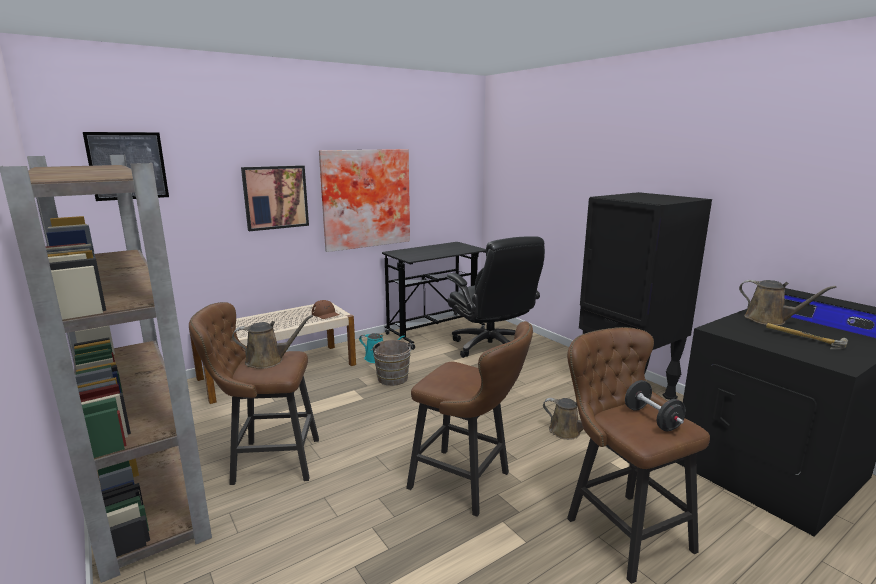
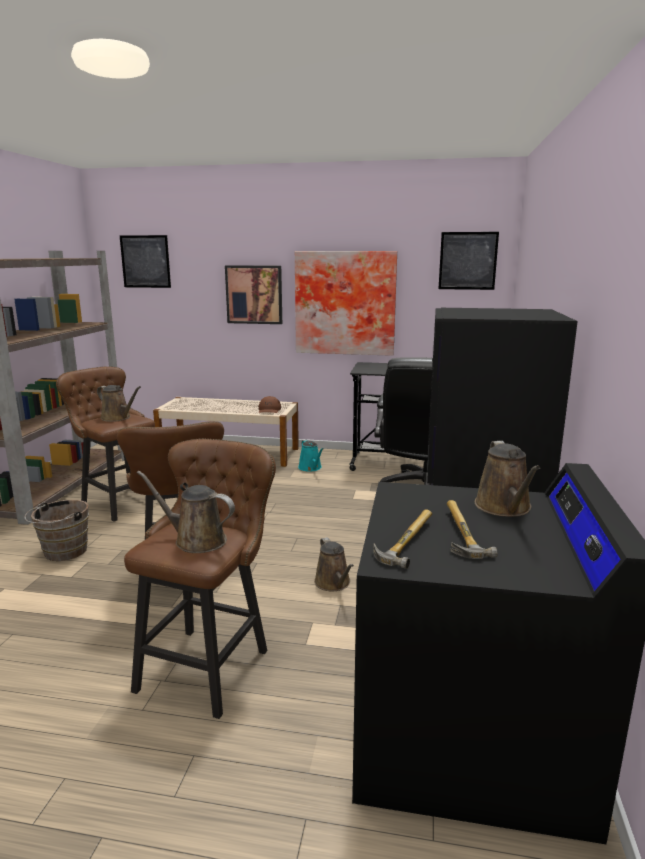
camera: 45 degrees right, 0 degrees up
brown bucket [371,340,412,386] -> brown bucket moved to [25,500,89,561]
black dumbbell [625,380,685,431] -> brown watering can [137,471,235,553]
none -> hammer [373,509,432,569]
none -> picture [438,232,499,290]

